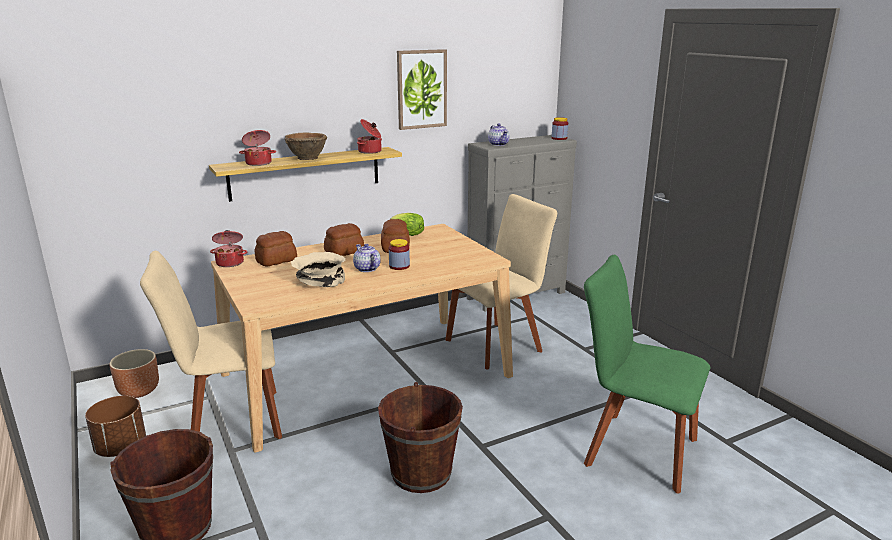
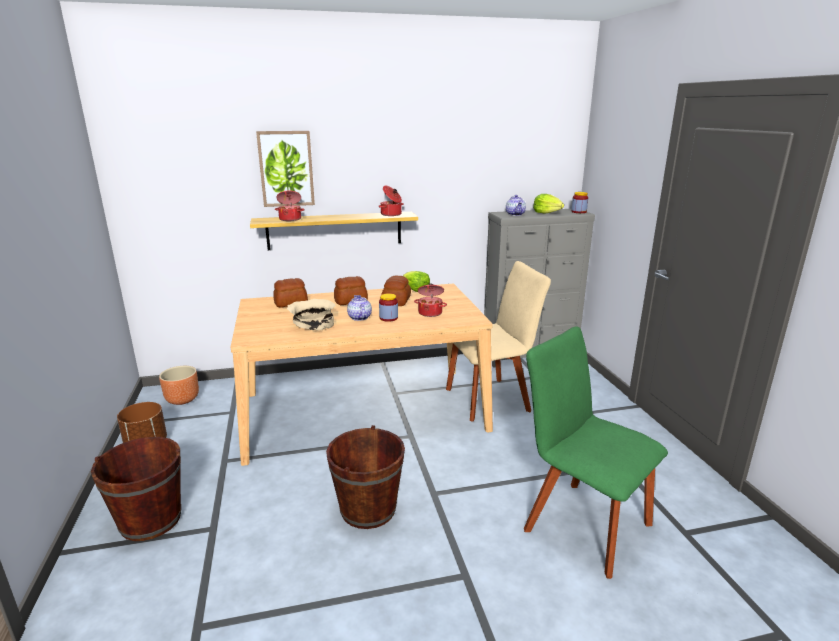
camera: 15 degrees right, 0 degrees up
beige chair [140,251,282,439] -> none
cooking pot [210,230,247,267] -> cooking pot moved to [414,284,447,317]
brown bowl [285,133,327,160] -> none
picture [397,49,447,130] -> picture moved to [256,131,315,207]
none -> lettuce [533,194,564,214]

